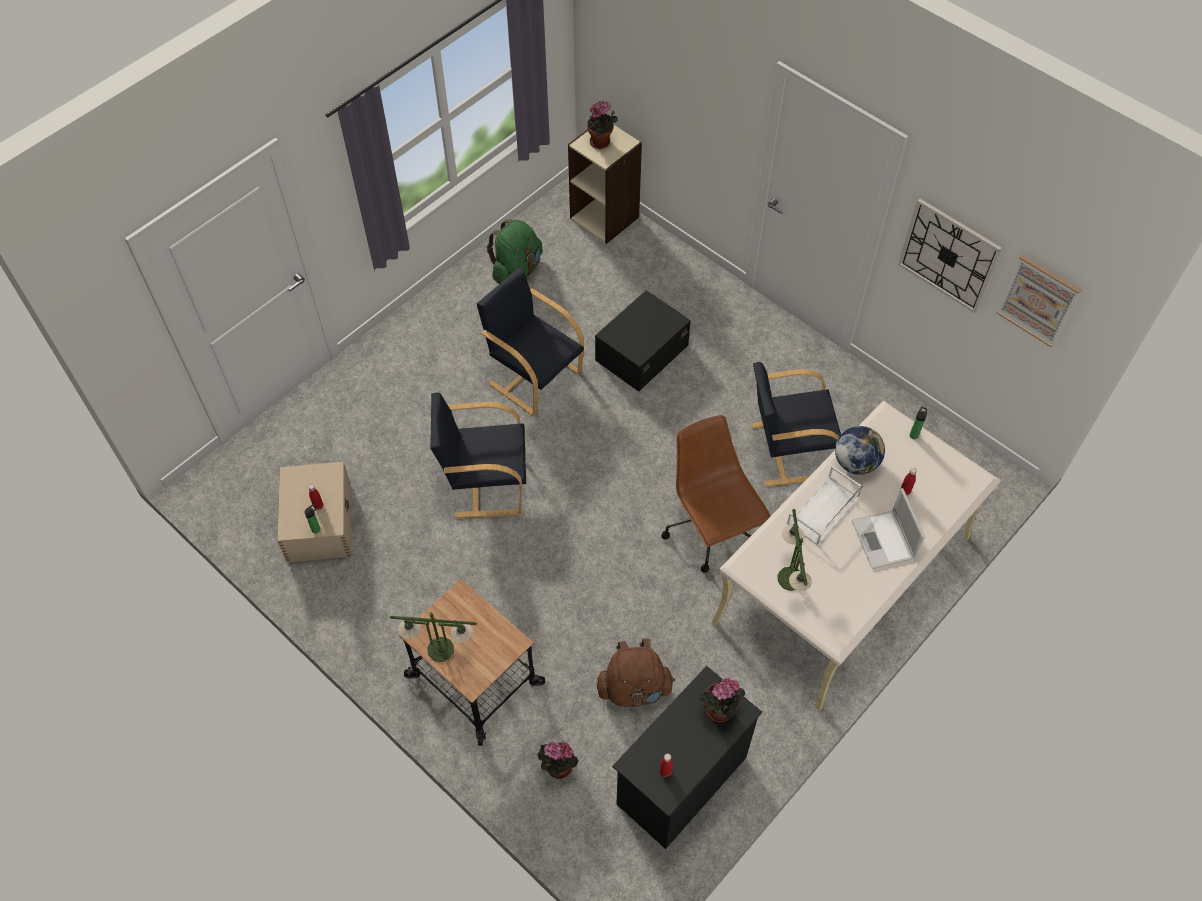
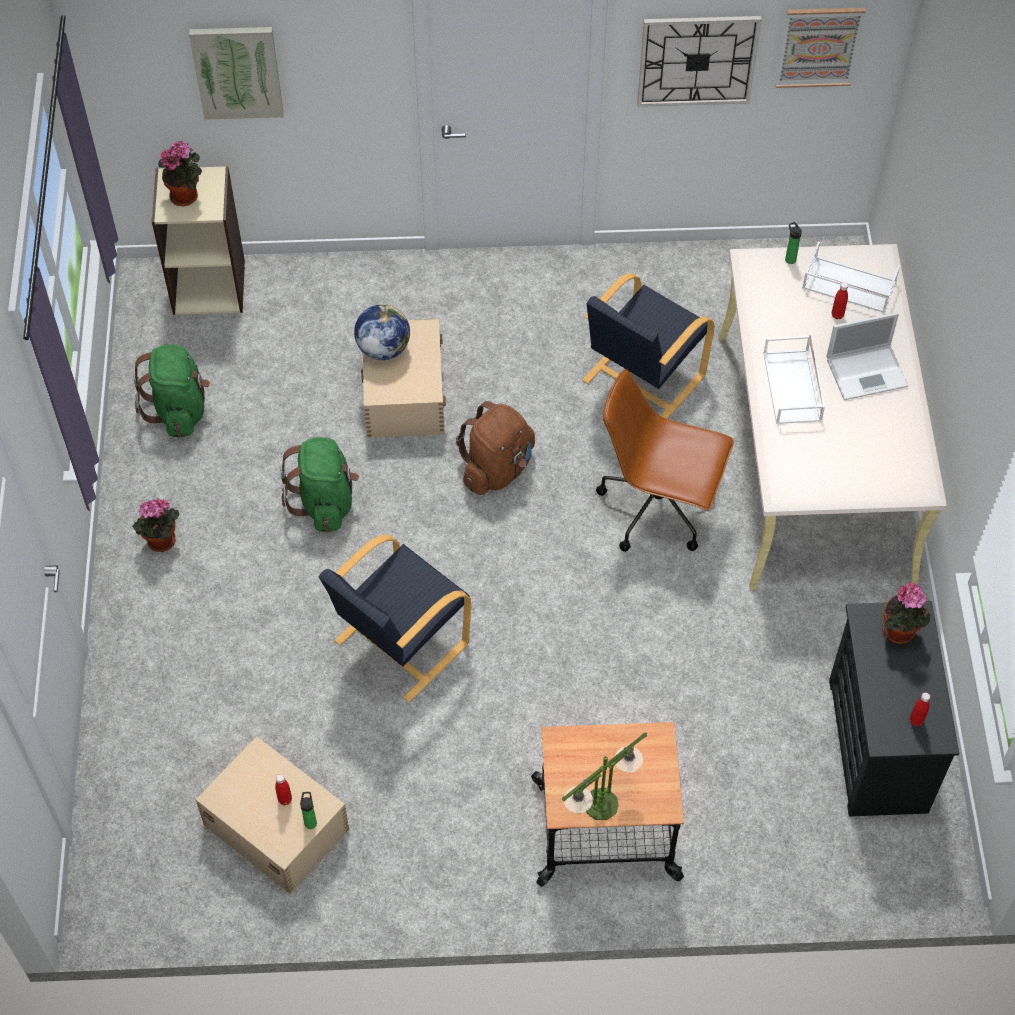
camera: 45 degrees left, 0 degrees up
black armchair [476,268,584,416] -> green backpack [280,437,359,532]
potted plant [537,742,579,779] -> potted plant moved to [132,499,179,552]
black storage box [595,290,691,392] -> beige storage box [361,319,446,438]
brown backpack [596,638,675,707] -> brown backpack moved to [456,401,535,495]
table lamp [777,508,812,591] -> none
globe [835,426,885,475] -> globe moved to [354,304,410,360]
laptop [852,488,925,569] -> laptop turned 45 degrees counterclockwise [826,312,908,400]
none -> picture [189,27,284,120]
none -> white tray [802,242,900,313]

